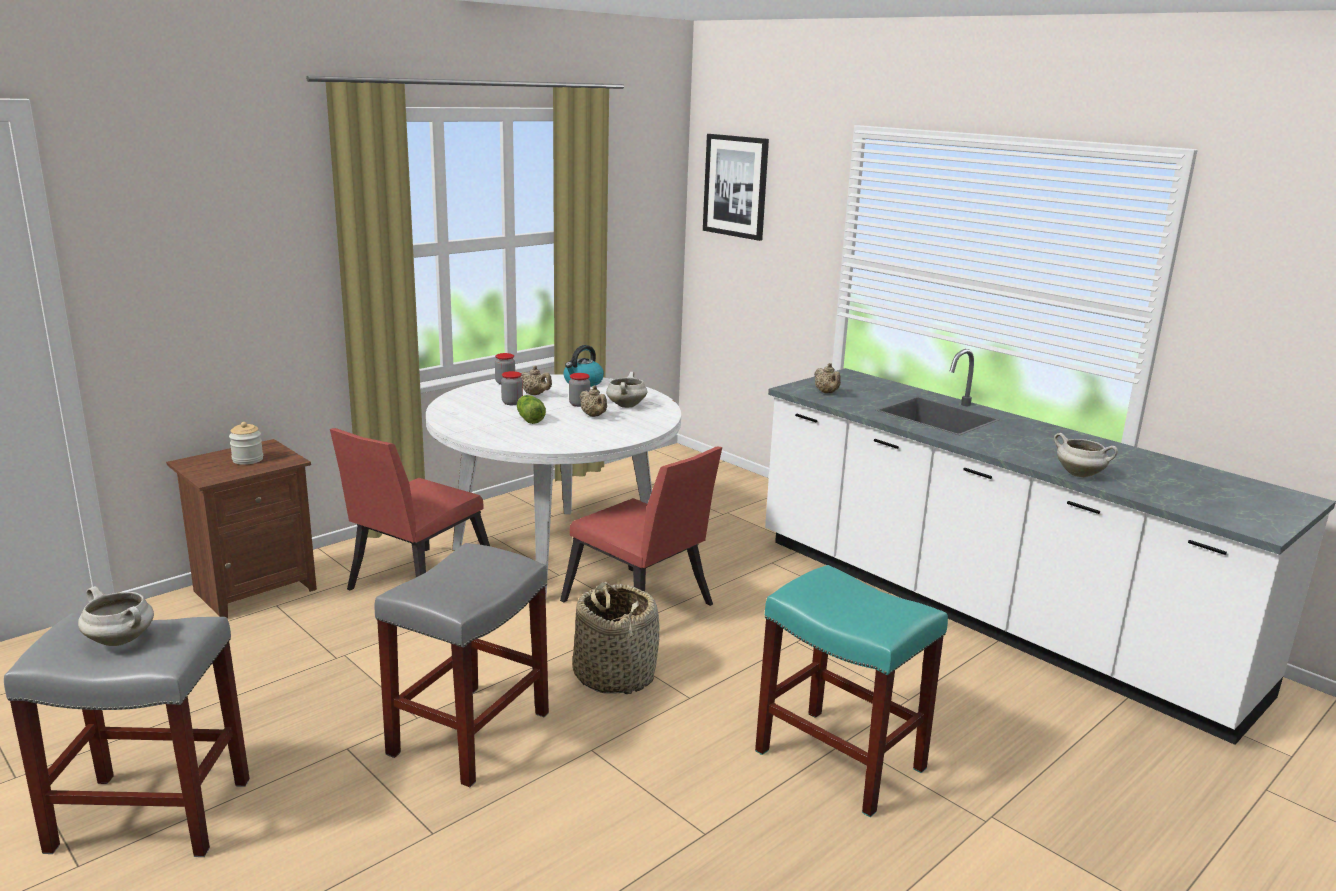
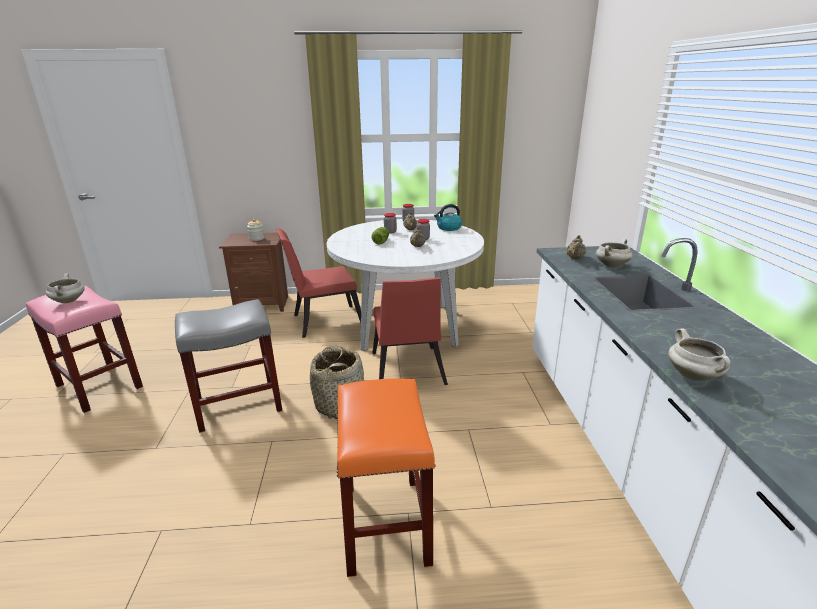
camera: 40 degrees right, 5 degrees up
grey stool [4,613,250,857] -> pink stool [26,286,143,413]
white cooking pot [606,372,647,408] -> white cooking pot moved to [596,239,632,268]
picture [703,134,769,241] -> none
turquoise stool [755,565,948,817] -> orange stool [337,378,436,577]

